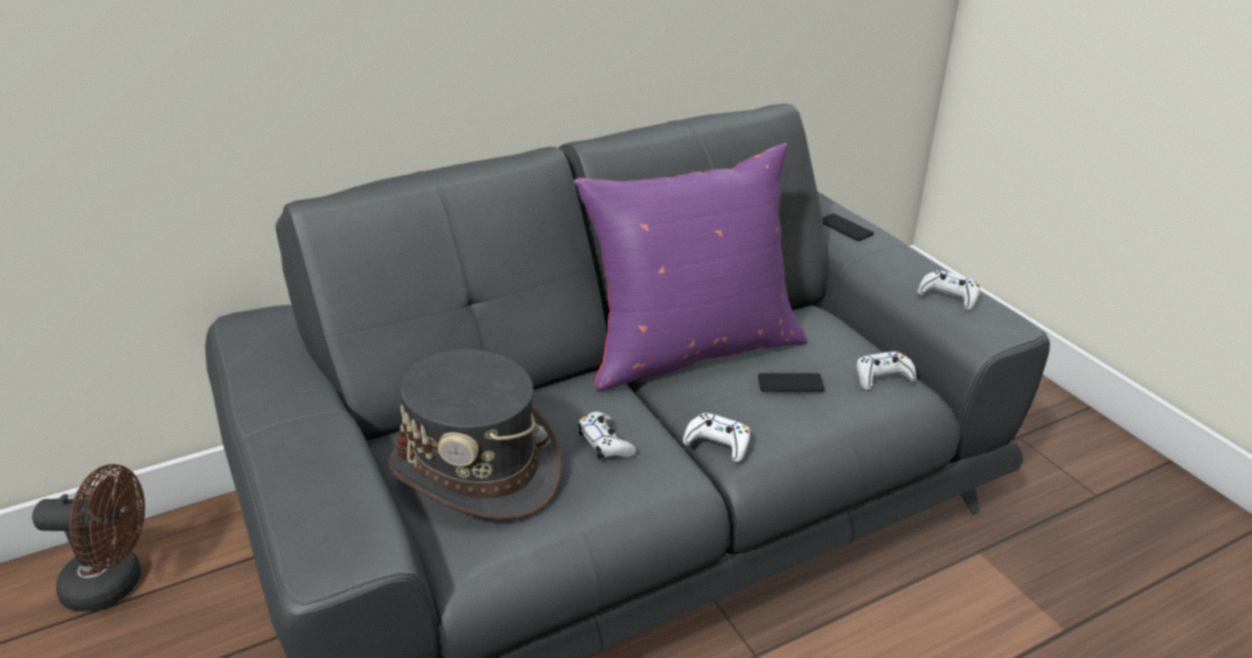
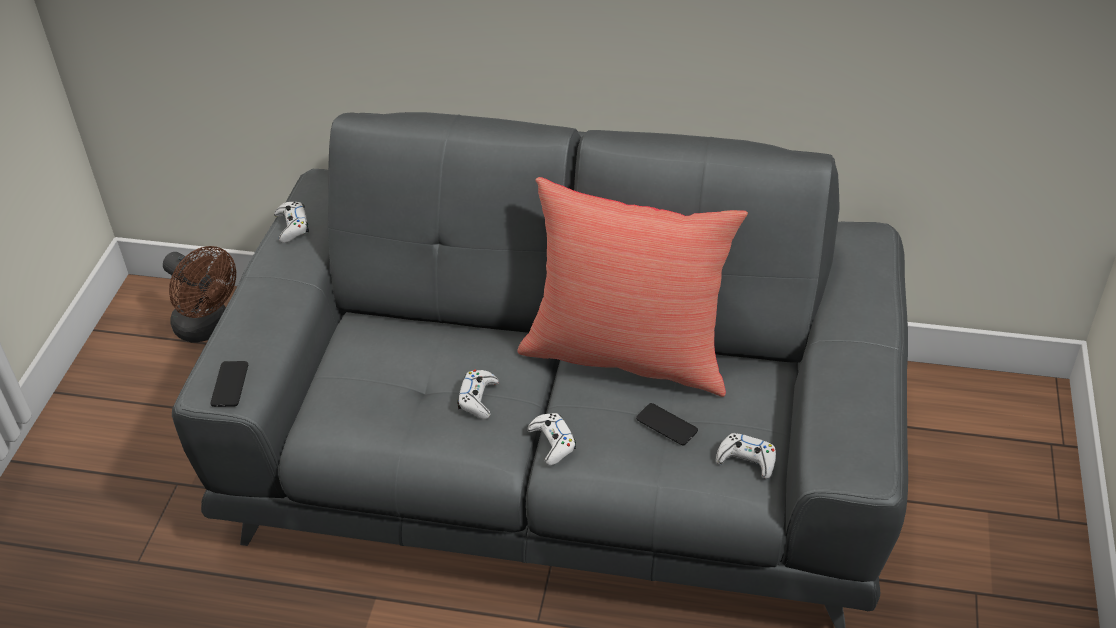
camera: 40 degrees right, 10 degrees up
grey hat [388,350,562,520] -> none
purple pillow [574,143,807,391] -> red pillow [517,177,748,397]
phone [822,213,874,241] -> phone moved to [210,361,248,407]
white game controller [917,270,980,311] -> white game controller moved to [274,202,309,243]

